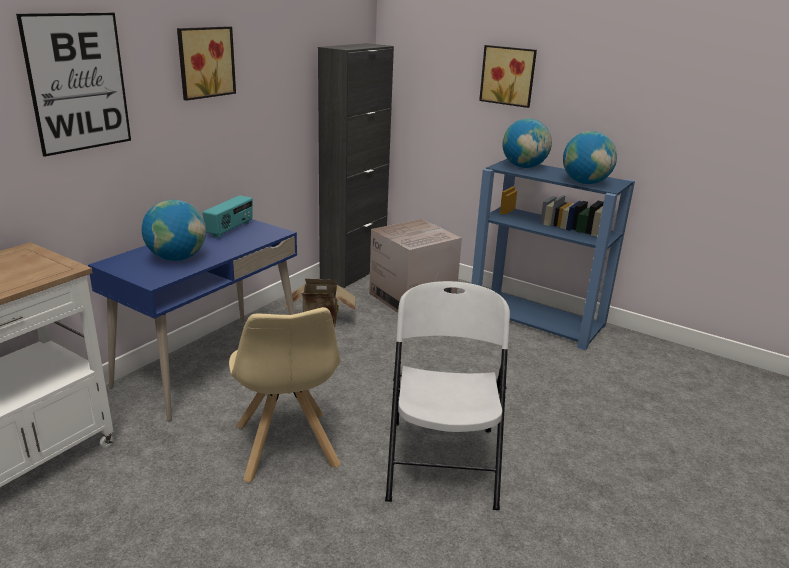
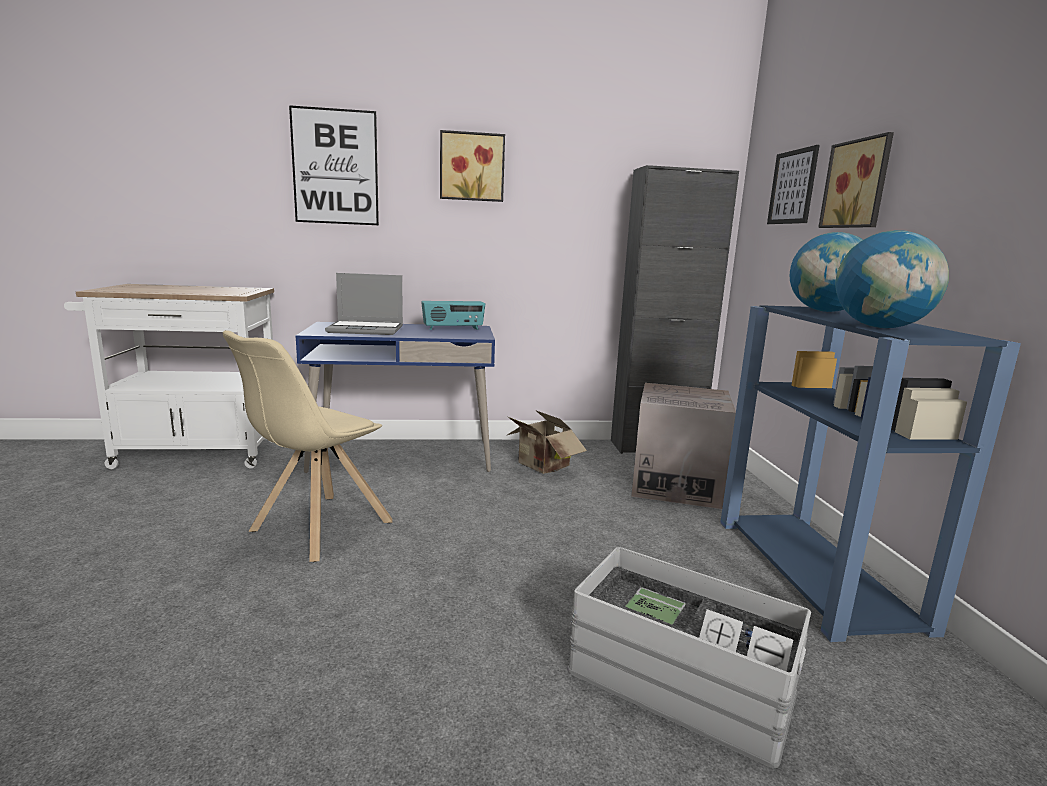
camera: 50 degrees right, 10 degrees down
globe [142,200,206,261] -> laptop [325,273,403,335]
white chair [385,281,510,510] -> none
none -> grey storage box [567,547,811,768]
none -> picture [767,145,820,224]

